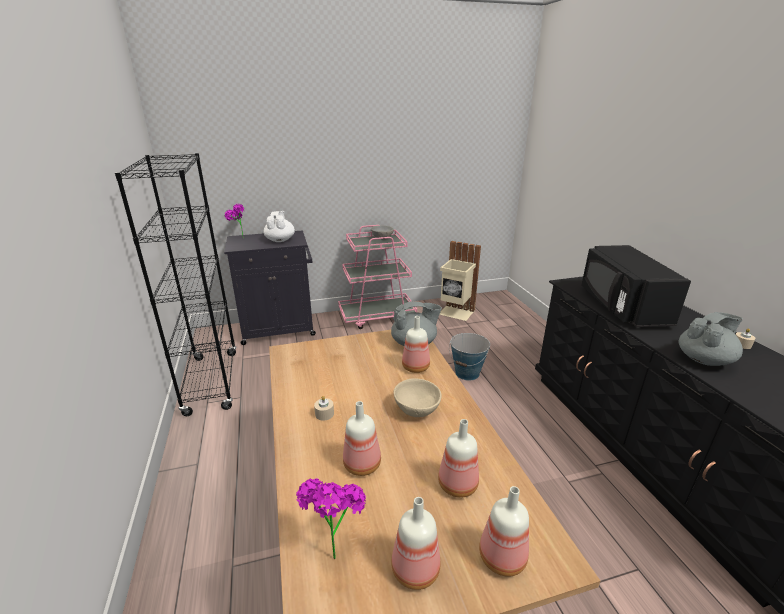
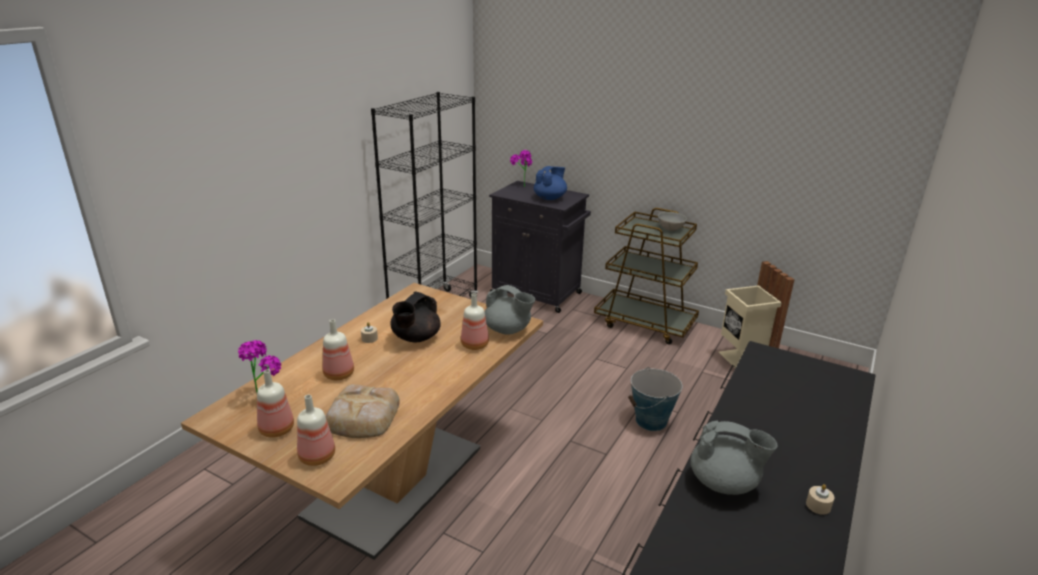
camera: 45 degrees right, 0 degrees up
white teapot [264,211,295,242] -> blue teapot [534,166,567,200]
pink cart [338,225,417,329] -> brown cart [594,208,699,345]
beige bowl [394,378,442,417] -> none
bottle [438,419,479,498] -> bread [326,384,400,438]
black microwave [581,245,691,327] -> none
none -> black teapot [390,292,441,343]

